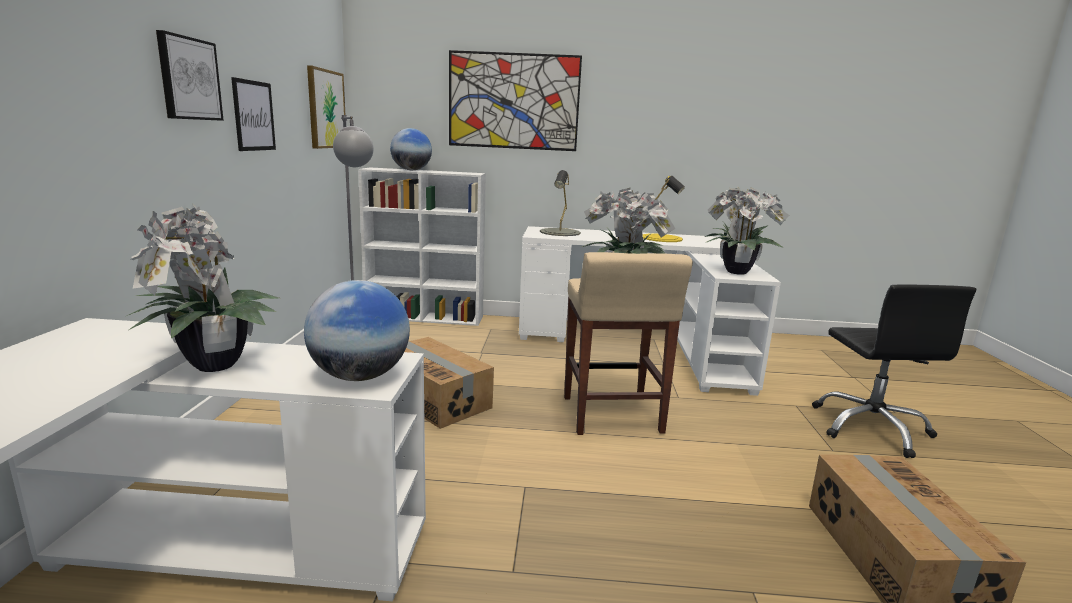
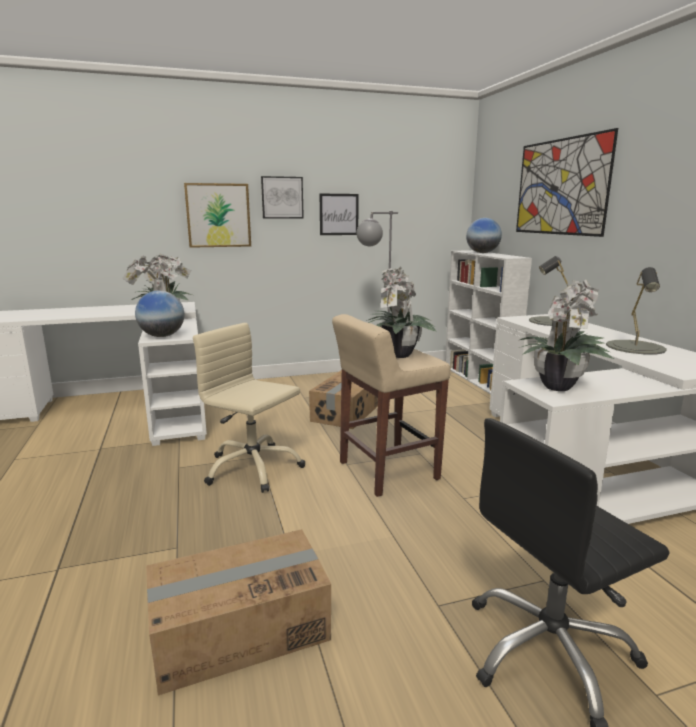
camera: 70 degrees right, 0 degrees up
picture [307,65,345,149] -> picture moved to [184,183,251,248]
yellow table lamp [643,176,685,242] -> grey table lamp [606,267,667,354]
none -> beige office chair [193,323,305,493]

